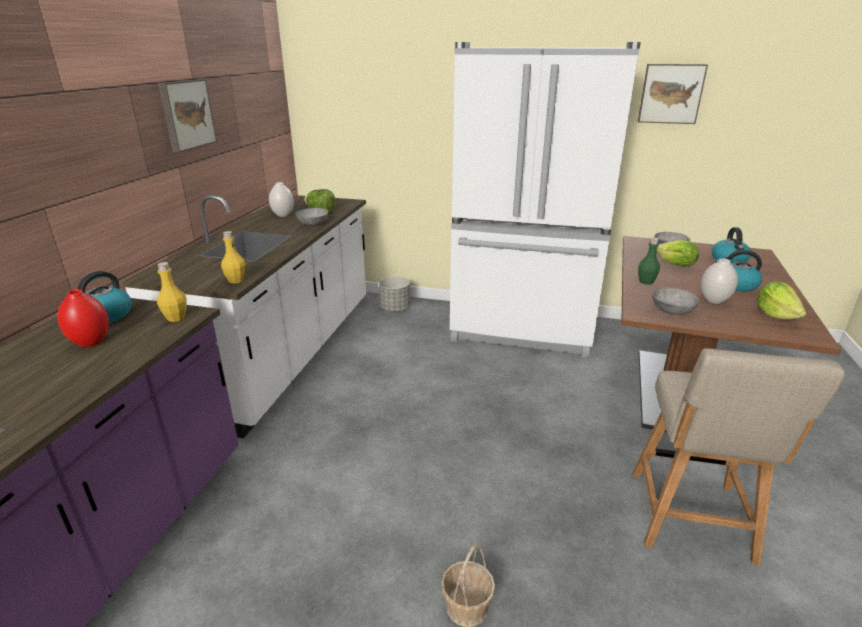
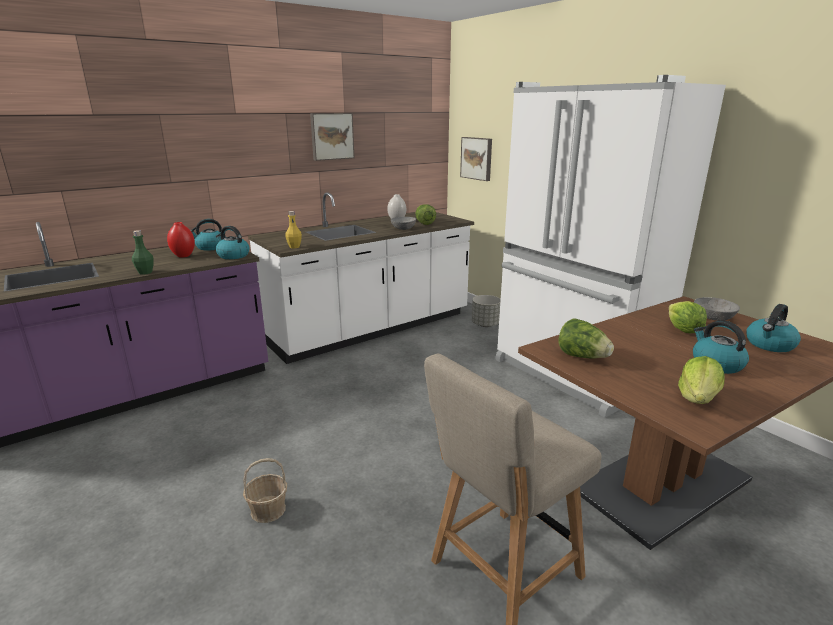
camera: 40 degrees right, 5 degrees down
yellow bottle [157,262,187,322] -> kettle [216,226,250,259]
picture [638,64,708,124] -> picture moved to [460,137,492,181]
green bottle [638,238,660,285] -> green bottle moved to [132,230,154,275]
grey bowl [652,288,699,315] -> lettuce [559,319,614,358]
white vase [701,259,738,304] -> none

